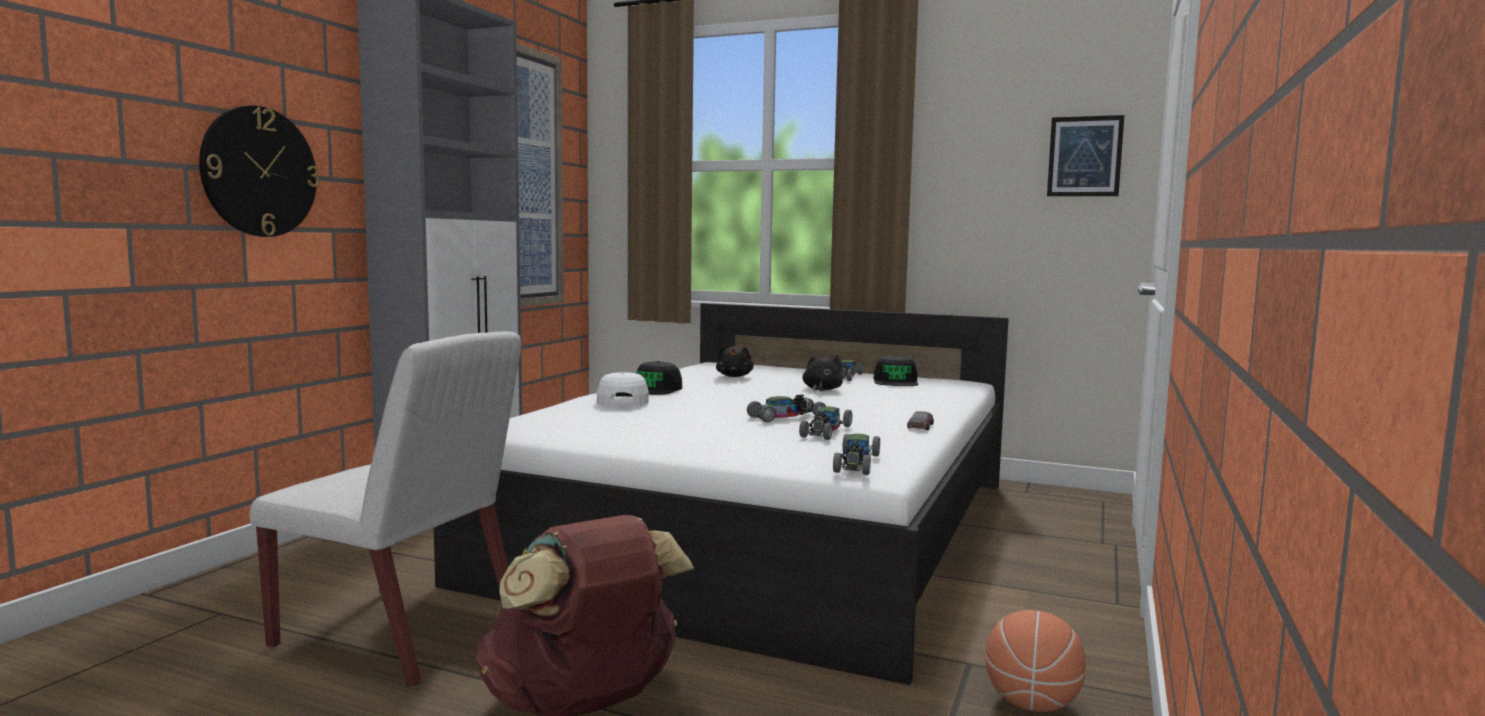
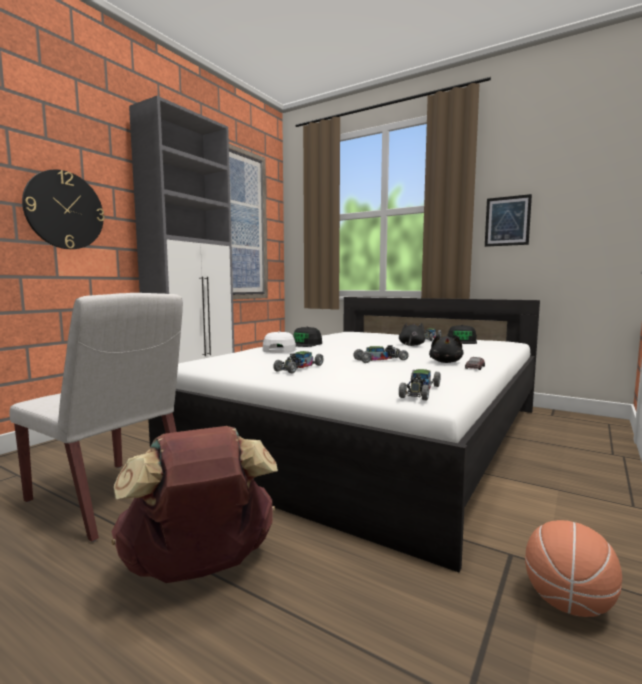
camera: 10 degrees right, 0 degrees up
black plush toy [716,345,754,377] -> black plush toy moved to [429,335,463,363]
toy car [799,406,852,440] -> toy car moved to [273,351,324,373]
picture [1047,115,1124,196] -> picture moved to [485,194,532,247]

